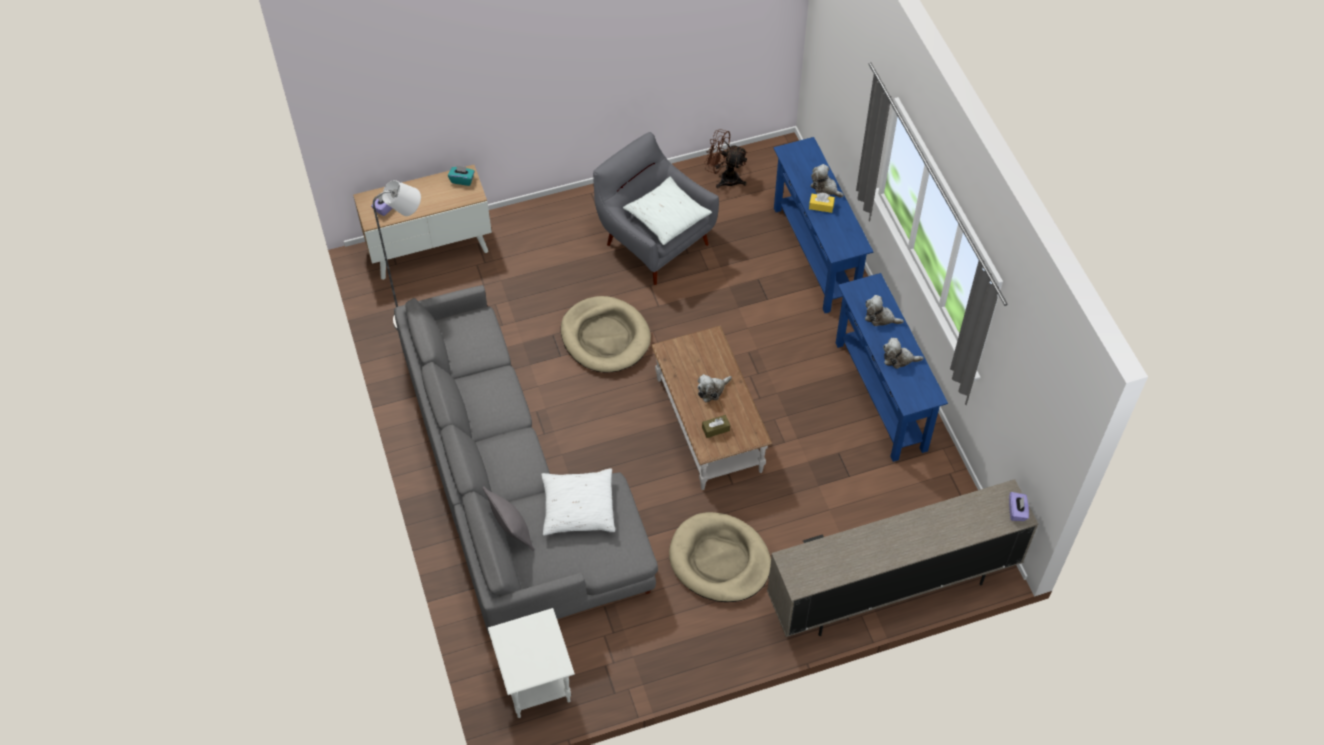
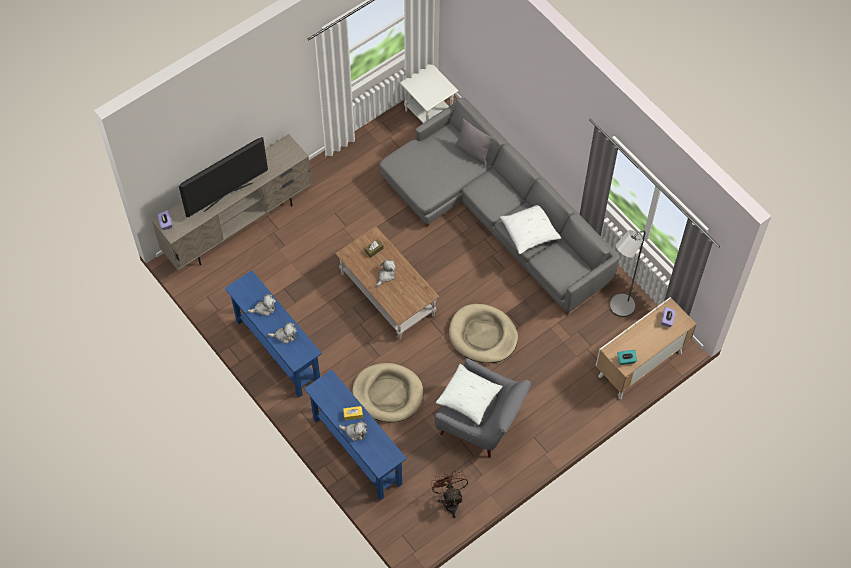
camera: 160 degrees right, 5 degrees up
white pillow [541,468,615,536] -> white pillow moved to [500,205,561,254]
beige dog bed [669,512,771,602] -> beige dog bed moved to [352,363,423,422]
brown fan [704,129,748,188] -> brown fan turned 105 degrees counterclockwise [431,471,468,518]
none -> television [179,137,268,218]

